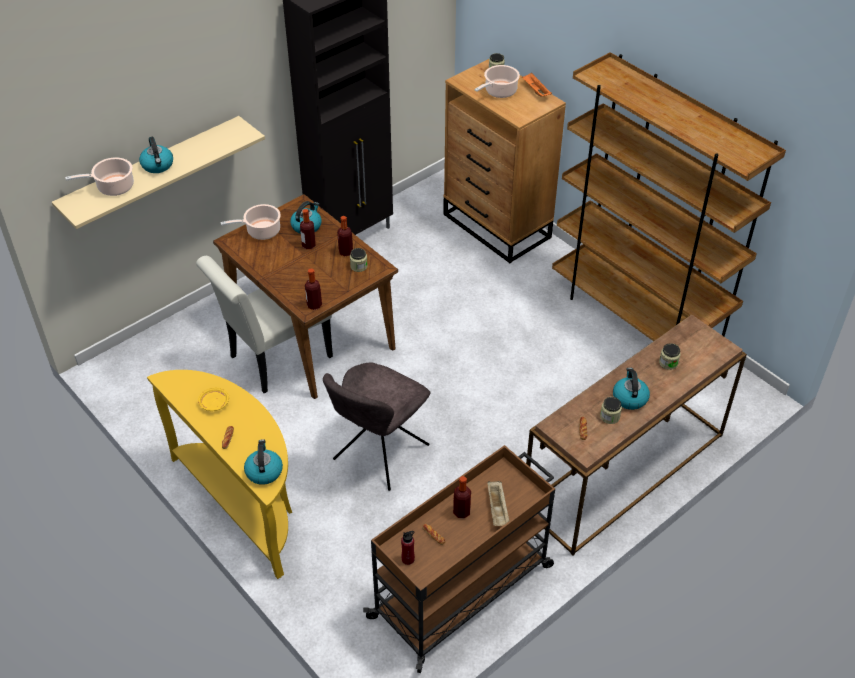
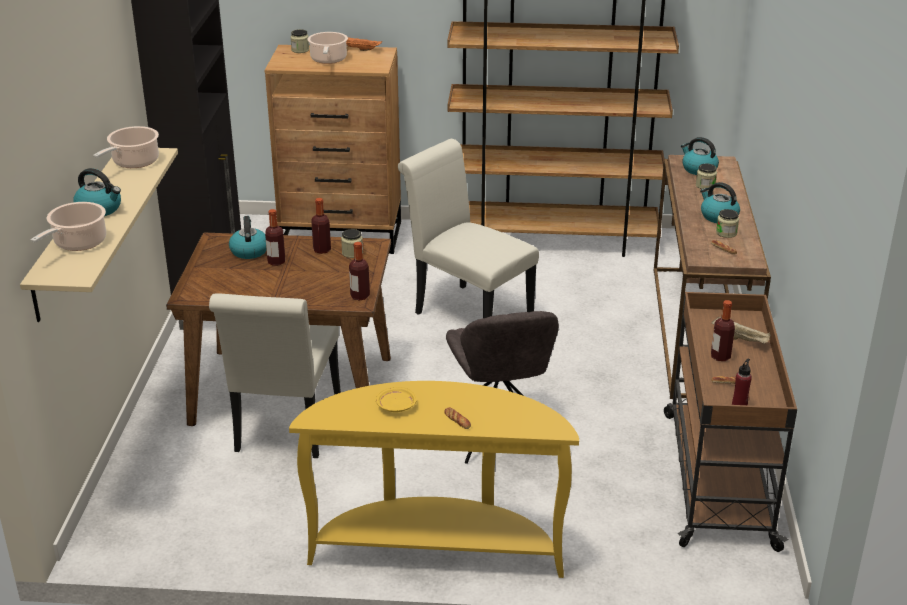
camera: 45 degrees left, 15 degrees down
cooking pot [221,204,281,240] -> cooking pot moved to [93,126,159,168]
kettle [244,439,283,485] -> kettle moved to [681,137,719,175]
none -> white chair [398,139,539,318]

